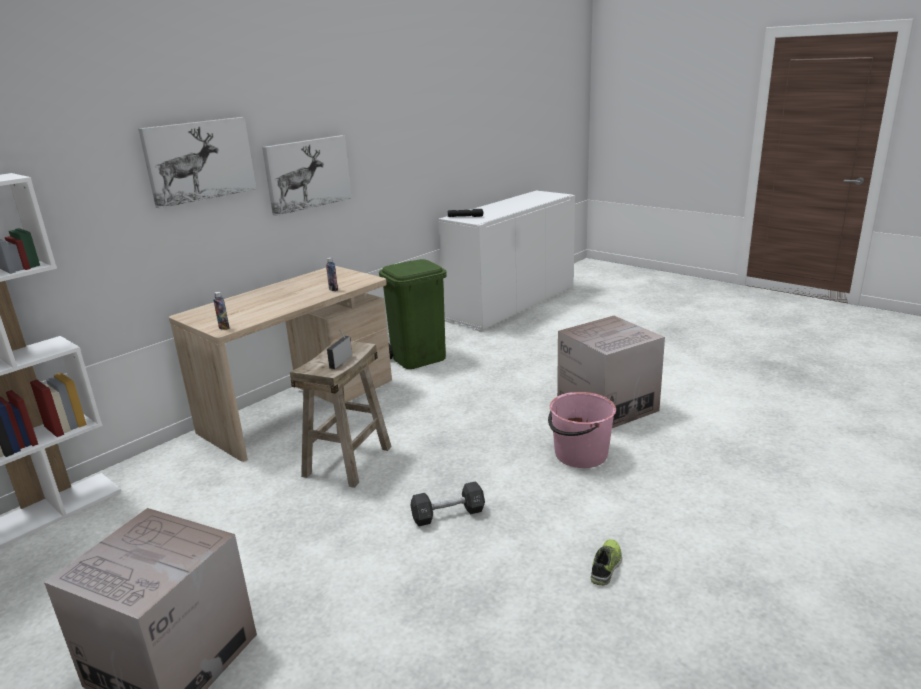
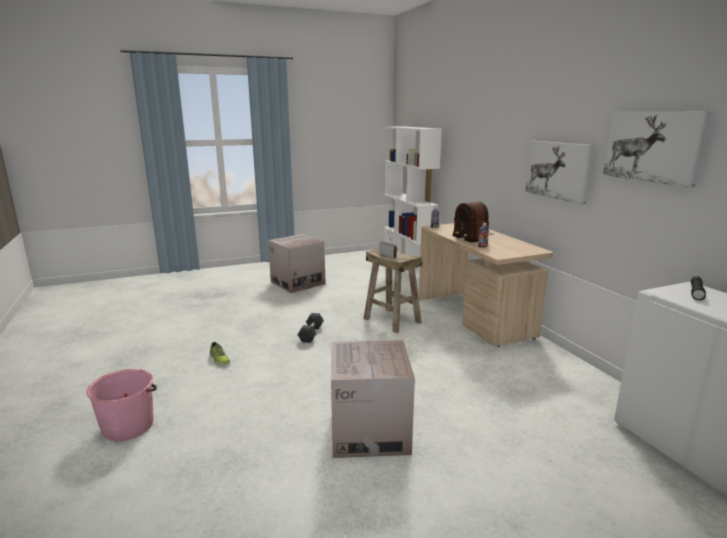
camera: 115 degrees right, 5 degrees down
picture [138,117,256,208] -> picture moved to [603,111,711,187]
green trash can [379,259,447,369] -> none
pink bucket [548,392,616,468] -> pink bucket moved to [86,369,157,442]
none -> radio [452,202,493,243]

